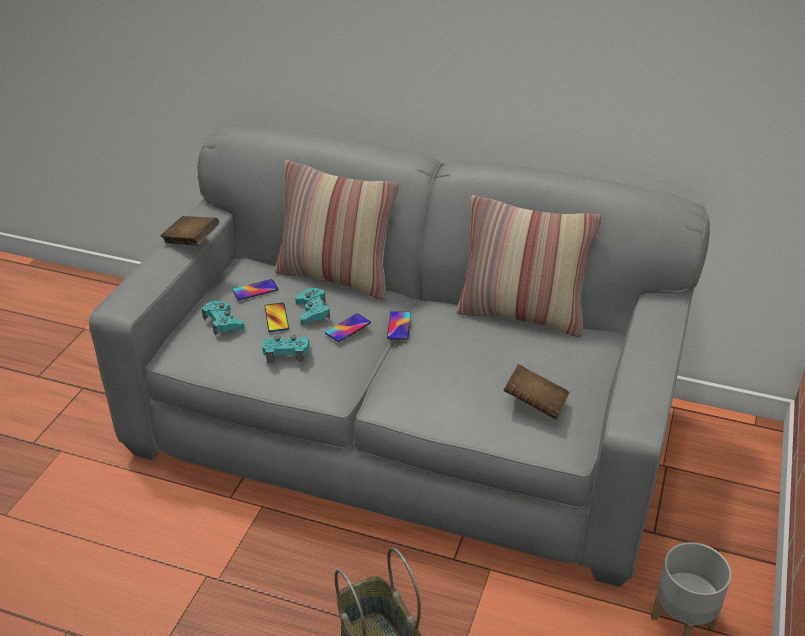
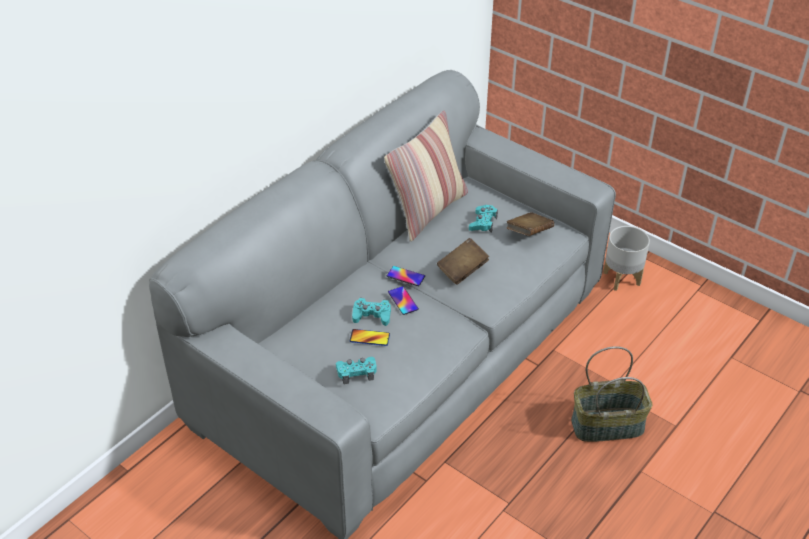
camera: 70 degrees left, 5 degrees up
brown book [160,216,219,246] -> brown book moved to [437,238,489,285]
phone [232,279,278,300] -> none
turquoise game controller [262,335,309,363] -> turquoise game controller moved to [469,205,498,232]
pillow [275,160,399,300] -> none

